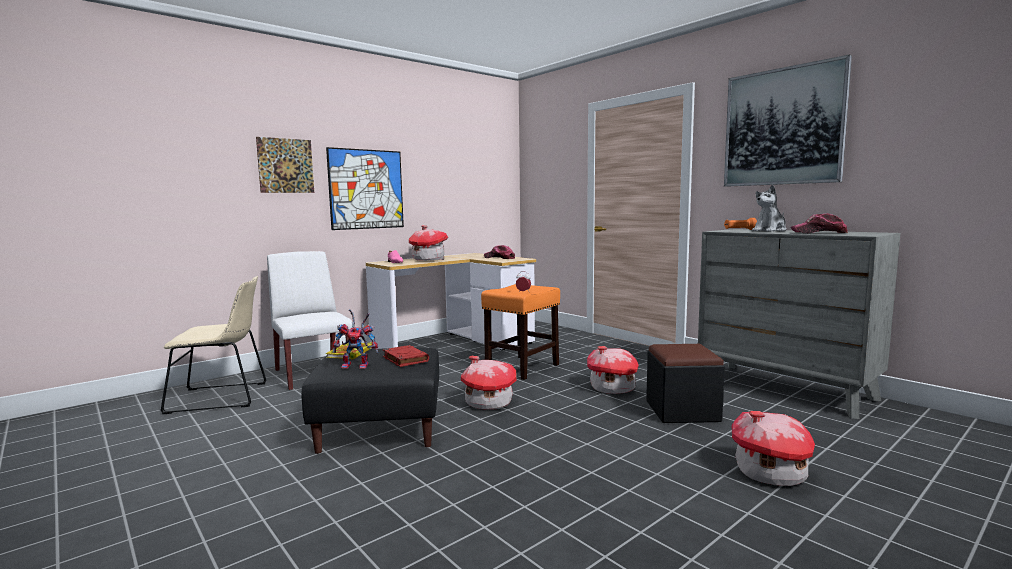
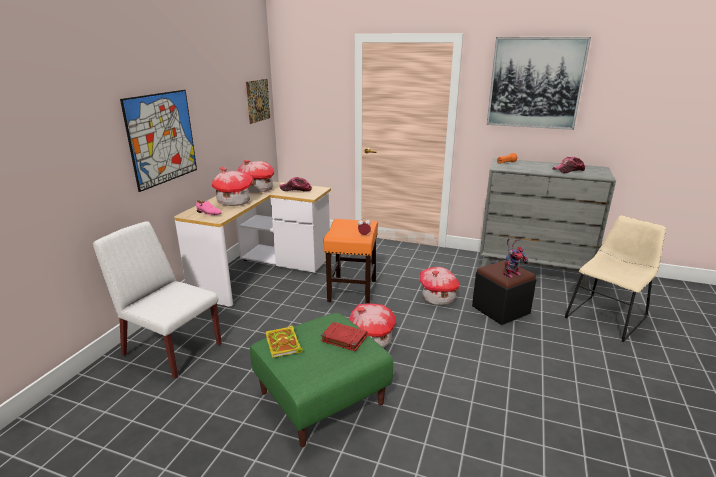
camera: 30 degrees left, 15 degrees up
beige chair [160,276,266,414] -> beige chair moved to [565,216,666,342]
picture [256,137,314,193] -> picture moved to [246,79,270,124]
black ottoman [301,348,439,454] -> green ottoman [250,313,393,447]
toy robot [333,309,378,369] -> toy robot moved to [503,238,528,279]
toy house [732,411,815,486] -> toy house moved to [238,160,274,193]
plush toy [752,185,787,232] -> none

